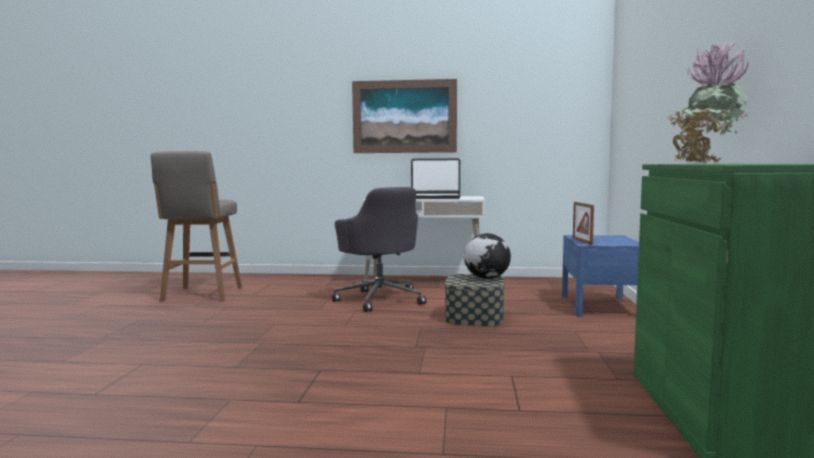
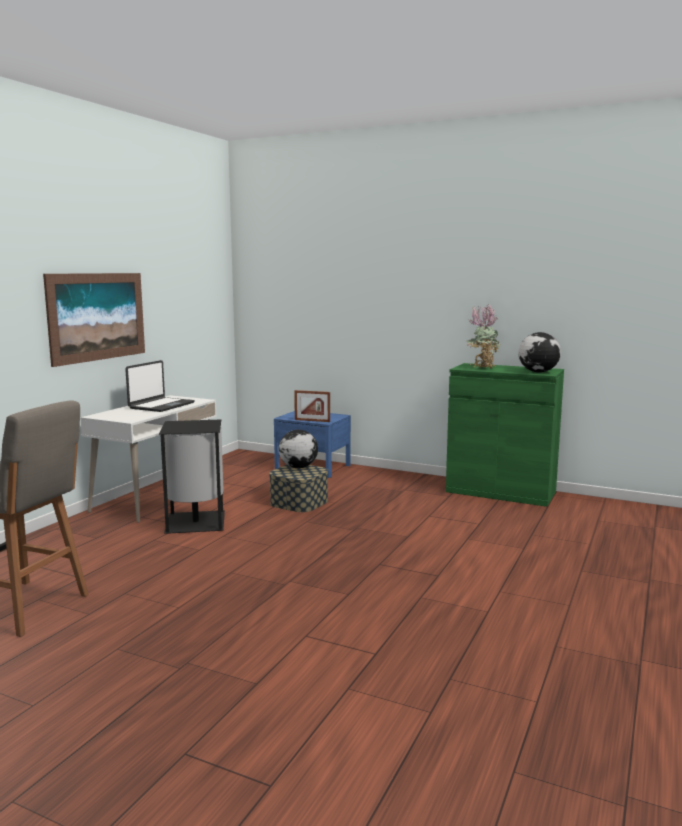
camera: 70 degrees left, 5 degrees up
grey office chair [332,187,426,312] -> black trash can [159,420,225,534]
none -> globe [518,332,561,373]

